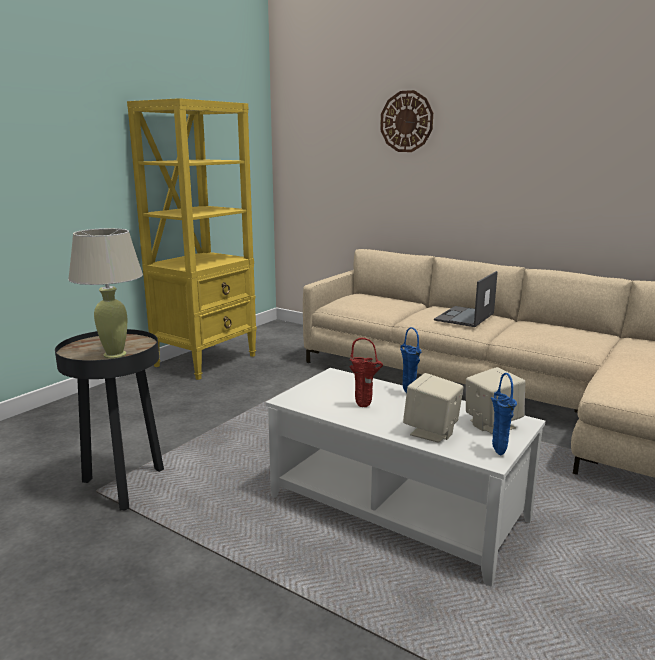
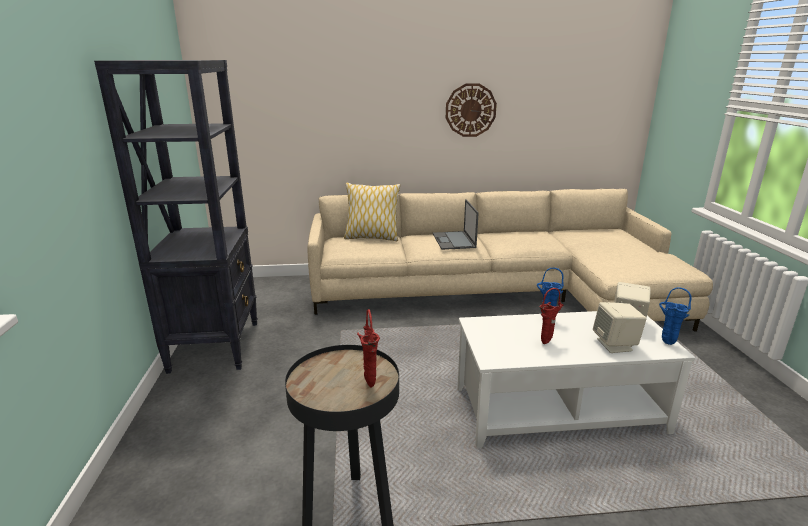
camera: 40 degrees left, 5 degrees up
beige table lamp [68,228,143,359] -> red vase [357,309,380,388]
yellow bookcase [127,98,257,380] -> black bookcase [94,60,258,374]
wall clock [380,90,433,152] -> wall clock moved to [446,83,497,137]
none -> pillow [344,183,400,241]

